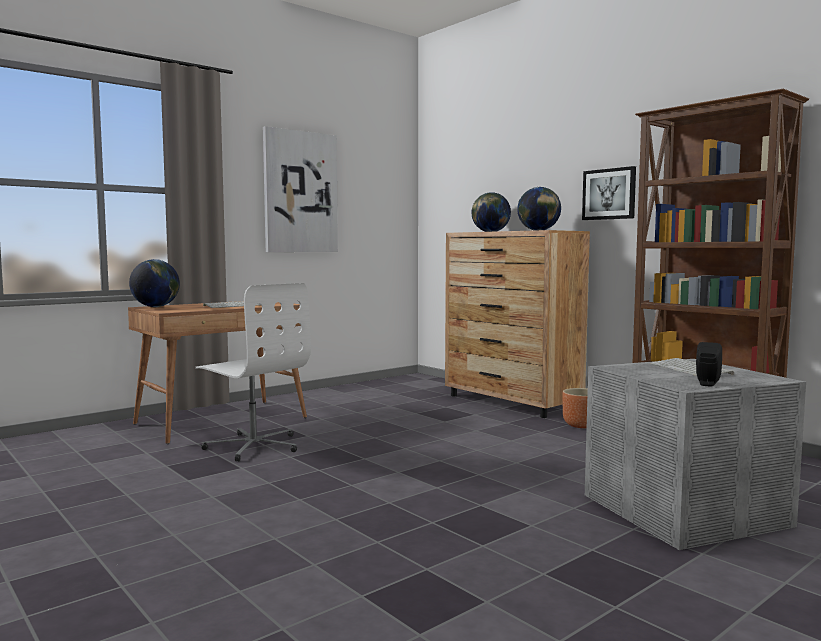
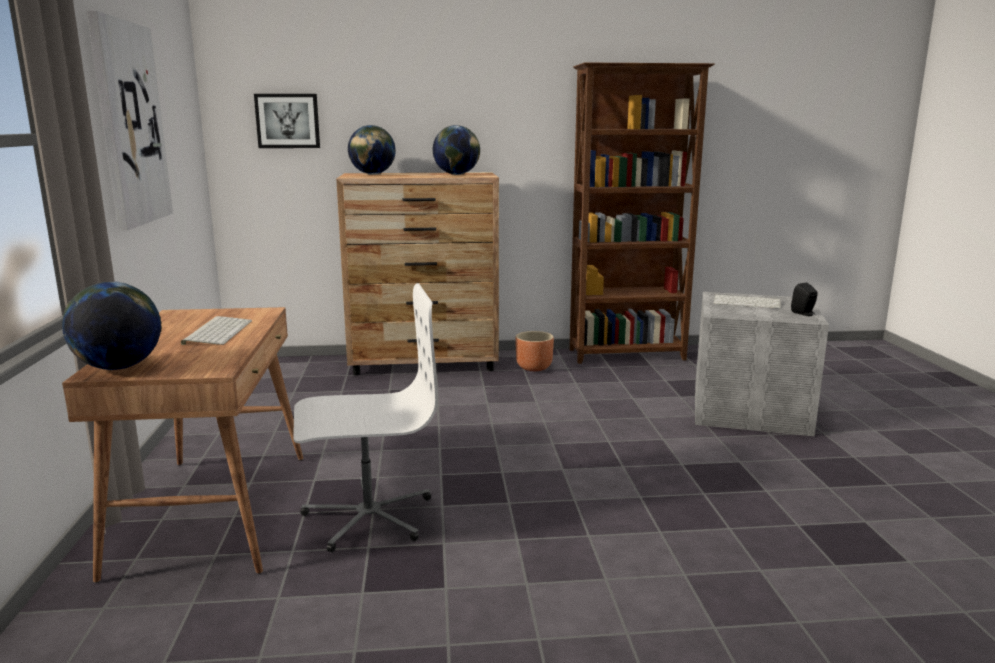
camera: 55 degrees left, 10 degrees up
picture [582,166,636,220] -> picture moved to [254,94,320,148]

